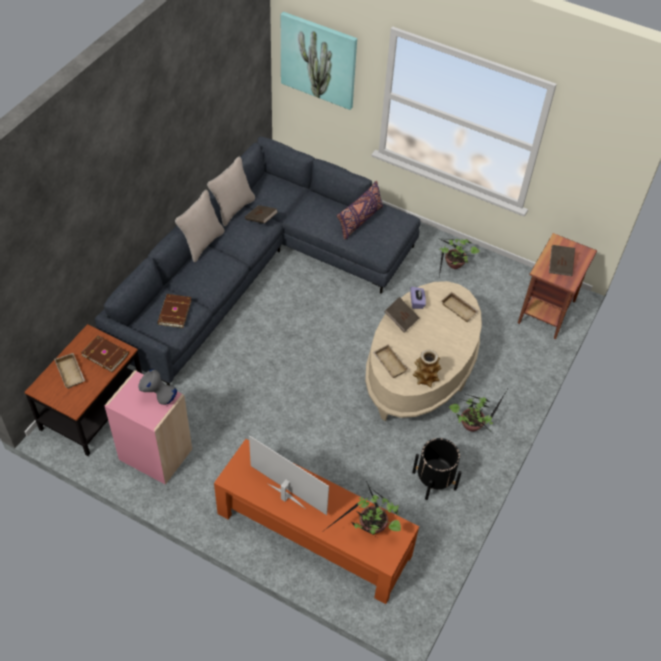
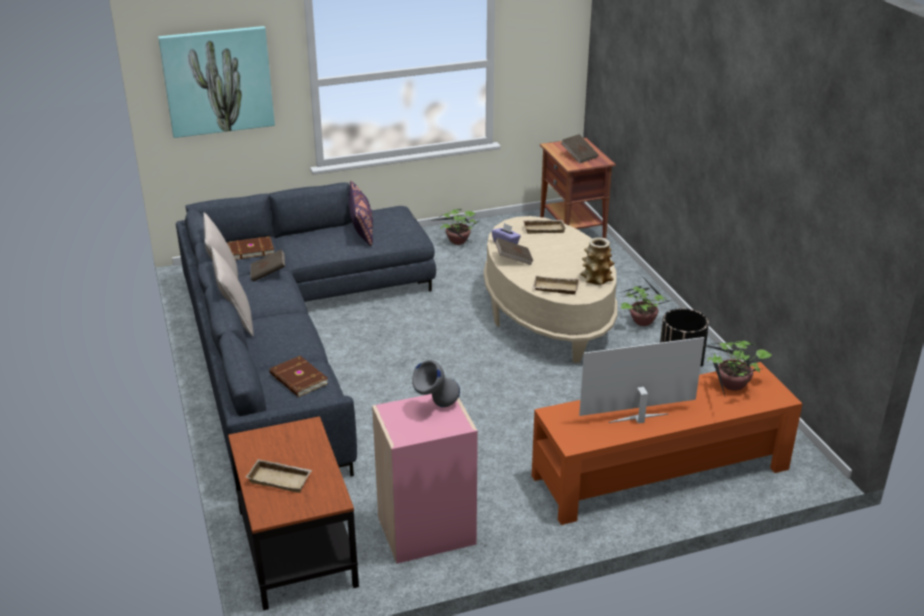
camera: 45 degrees left, 20 degrees down
brown book [81,335,129,372] -> brown book moved to [227,236,274,260]

